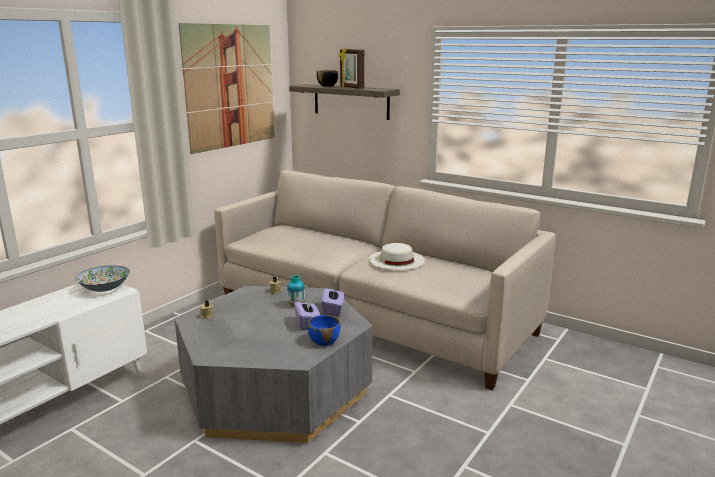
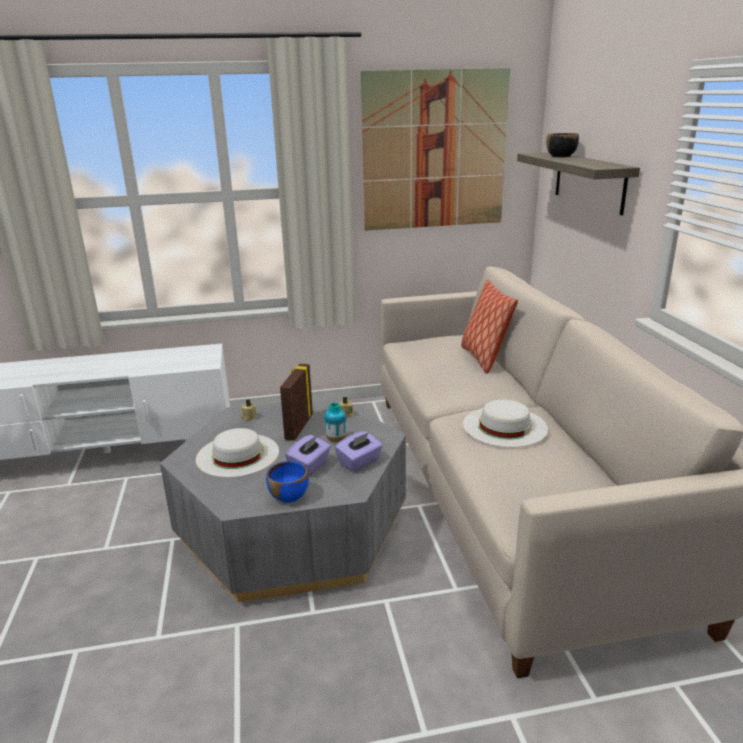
camera: 45 degrees right, 5 degrees up
bowl [75,265,130,292] -> none
picture frame [339,48,364,89] -> picture frame moved to [280,363,313,441]
none -> white hat [196,428,279,477]
none -> pillow [461,280,518,374]

